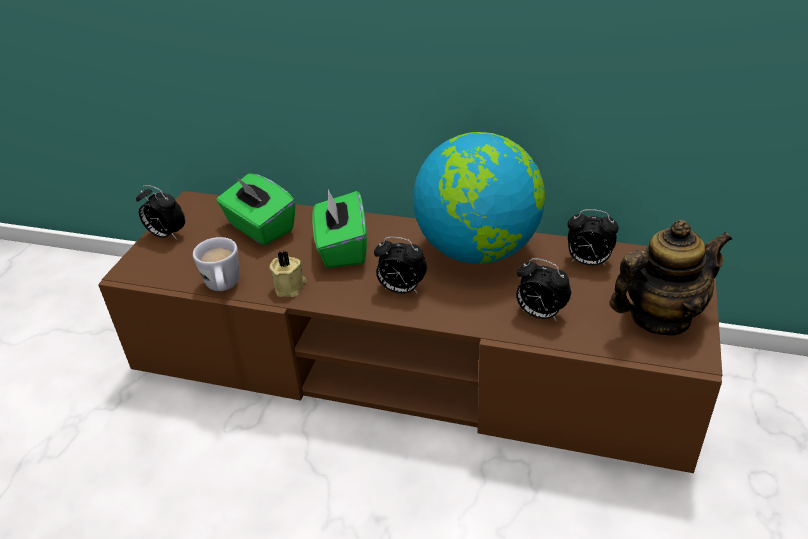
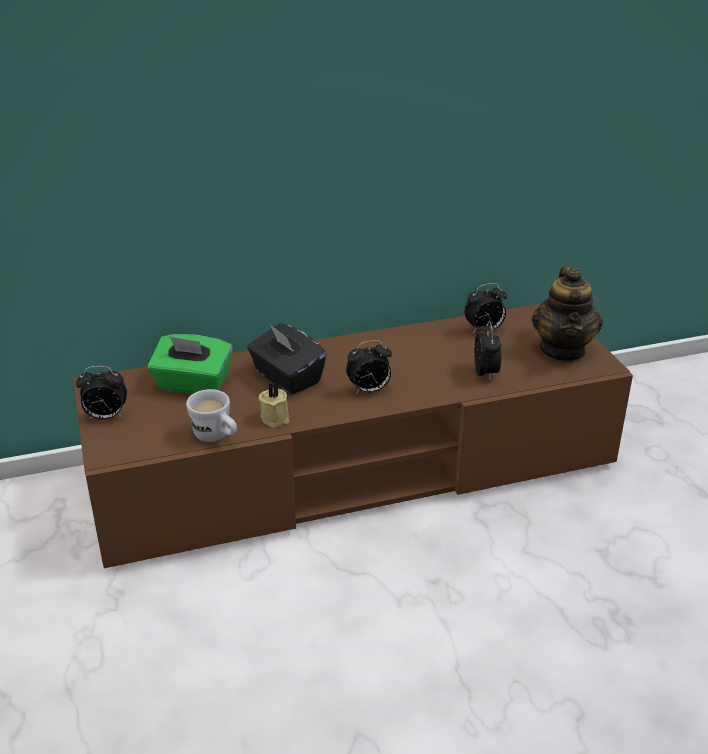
camera: 35 degrees left, 5 degrees down
green tissue box [313,190,367,268] -> black tissue box [247,323,327,395]
globe [413,132,545,264] -> none
alarm clock [516,258,571,322] -> alarm clock turned 90 degrees counterclockwise [474,321,501,382]
teapot [609,220,732,336] -> teapot turned 150 degrees clockwise [531,266,603,362]

